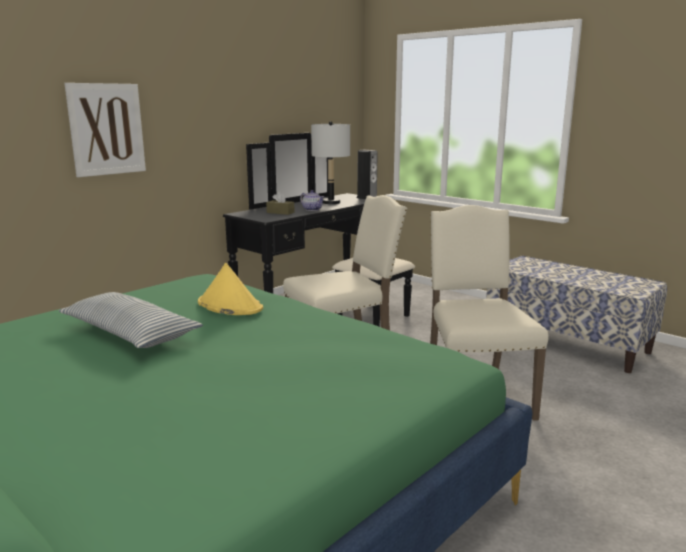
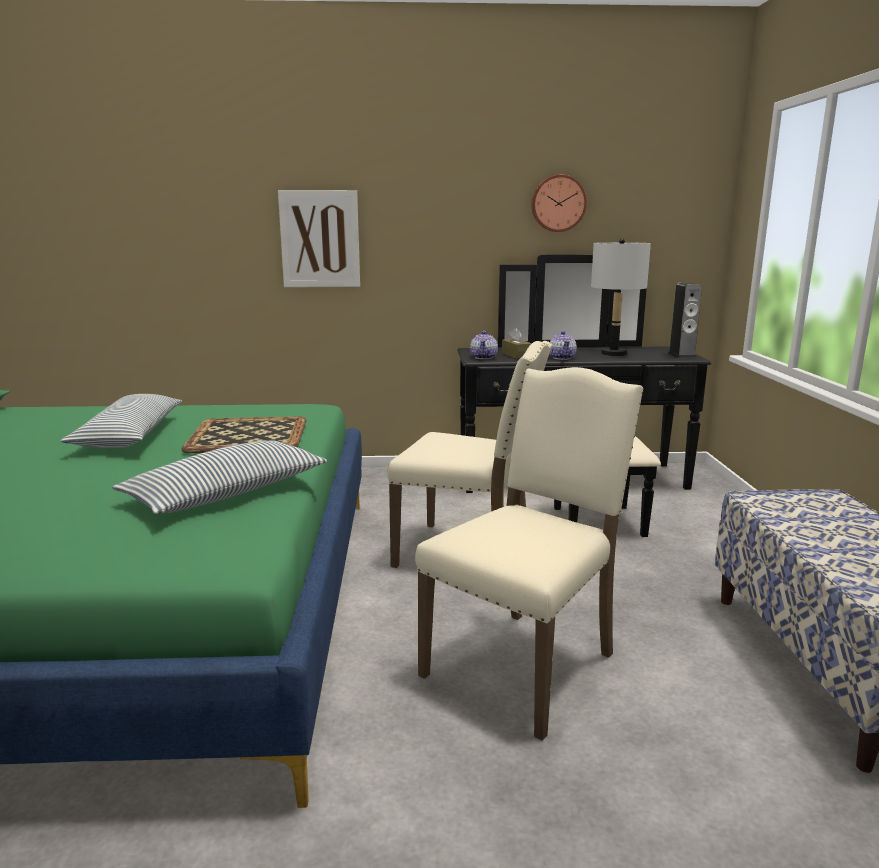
camera: 45 degrees right, 0 degrees up
yellow hat [198,263,263,315] -> tray [181,416,307,453]
none -> pillow [112,440,327,514]
none -> teapot [470,331,498,359]
none -> wall clock [531,174,587,232]

